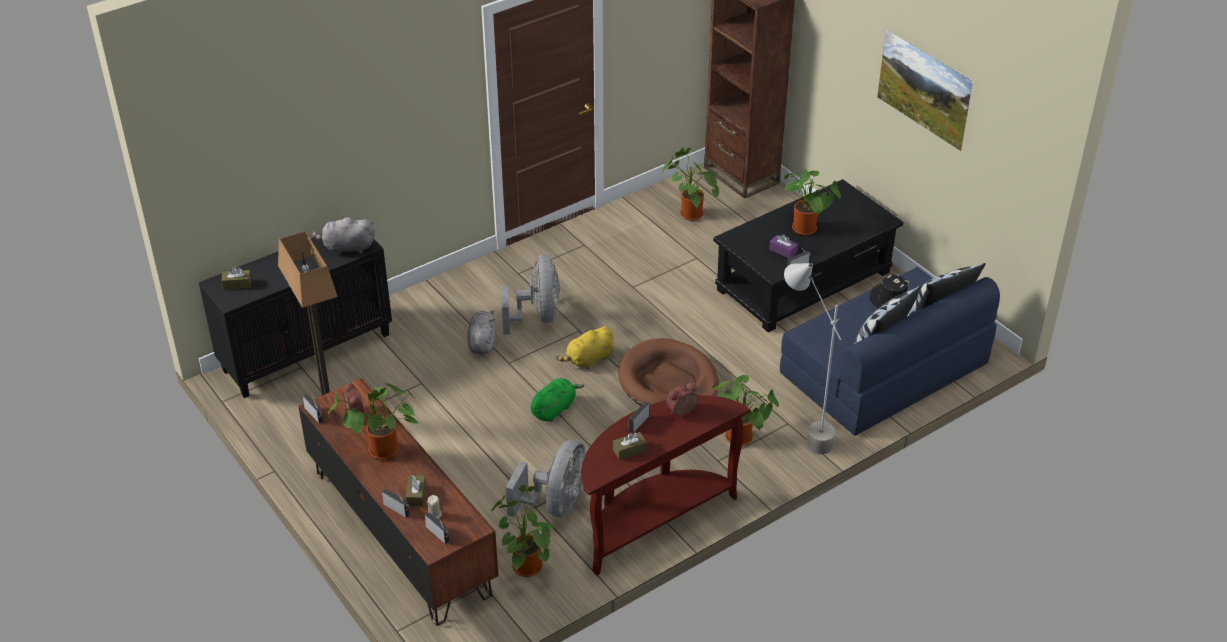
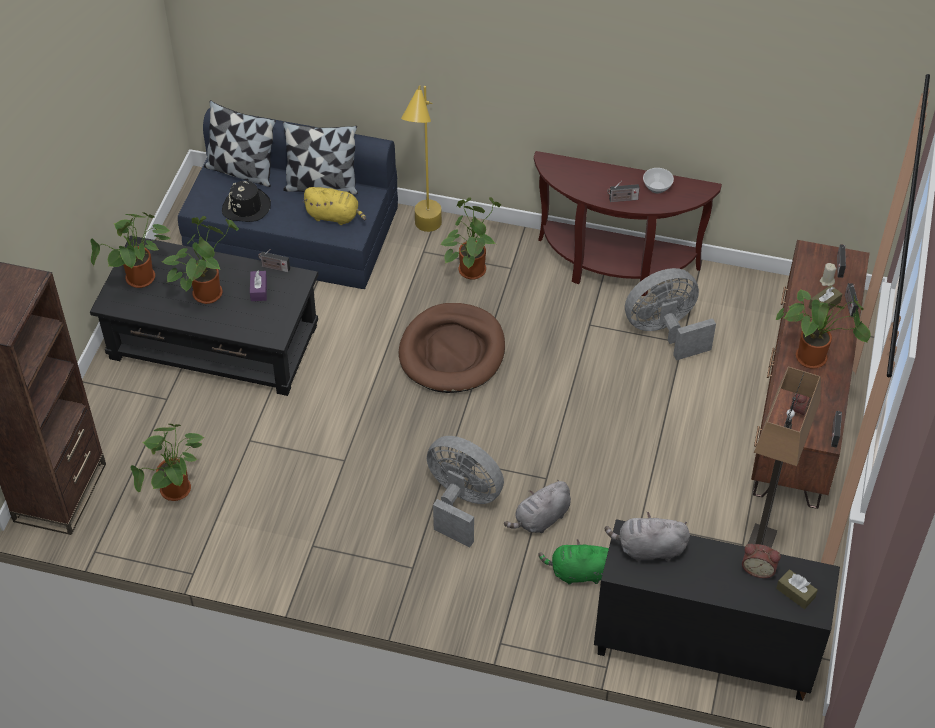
camera: 130 degrees left, 10 degrees up
grey plush toy [312,216,375,255] -> grey plush toy turned 135 degrees clockwise [605,512,690,562]
potted plant [491,485,554,577] -> potted plant moved to [90,212,170,288]
grey fan [501,254,560,335] -> grey fan turned 75 degrees clockwise [427,436,504,548]
green plush toy [530,378,584,422] -> green plush toy moved to [538,539,609,585]
yellow plush toy [556,326,614,369] -> yellow plush toy moved to [302,187,366,225]
brown tissue box [613,432,647,460] -> bowl [643,168,674,193]
alarm clock [667,383,698,417] -> alarm clock moved to [742,544,781,578]
grey floor lamp [784,263,842,454] -> yellow floor lamp [401,85,442,232]
picture [877,29,973,151] -> none

